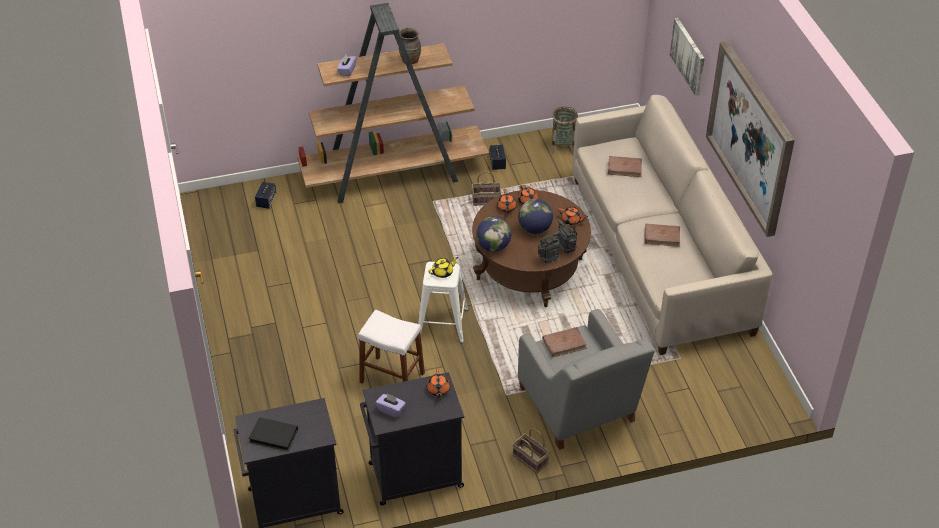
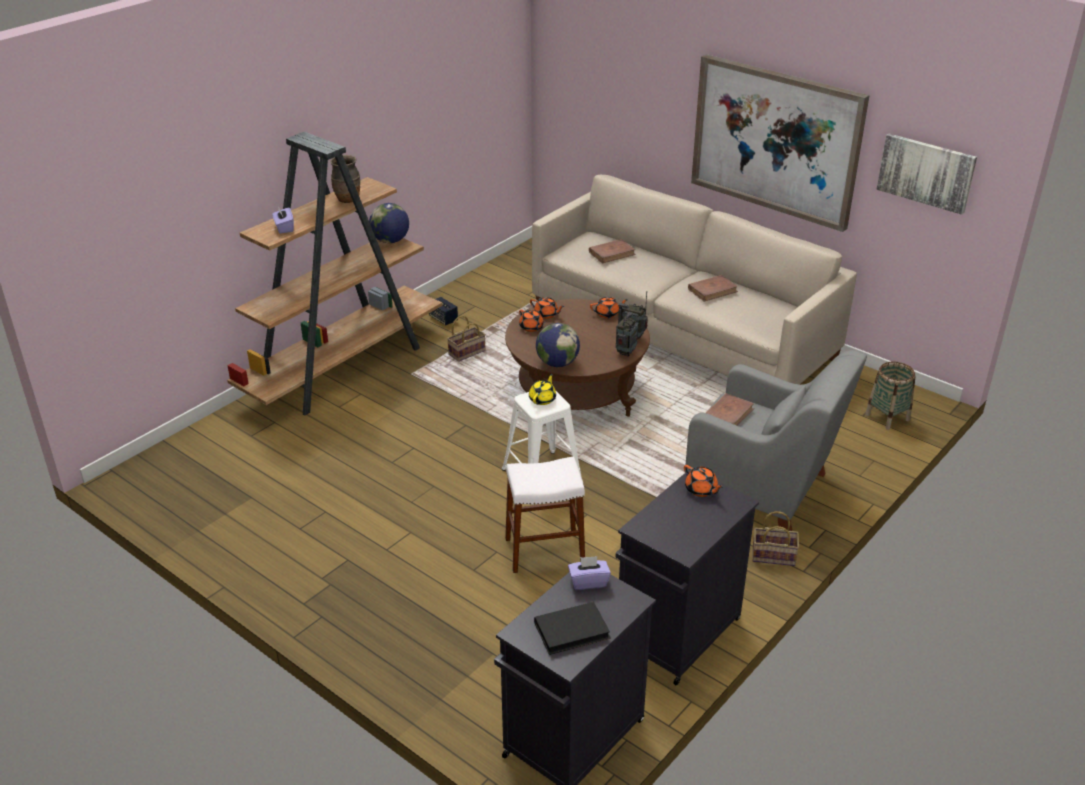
camera: 35 degrees left, 10 degrees down
speaker [255,182,276,209] -> none
purple tissue box [376,393,406,418] -> purple tissue box moved to [568,556,611,590]
globe [518,199,553,234] -> globe moved to [369,203,409,243]
basket [551,106,578,154] -> basket moved to [865,361,916,430]
picture [670,18,705,96] -> picture moved to [877,134,977,215]

